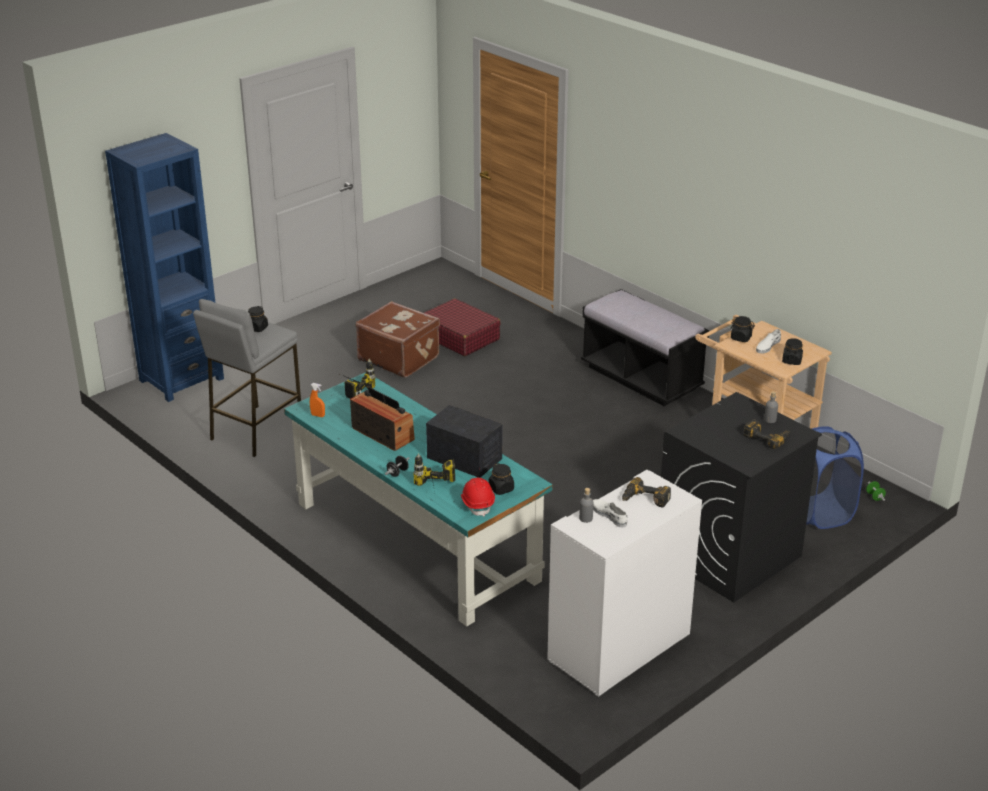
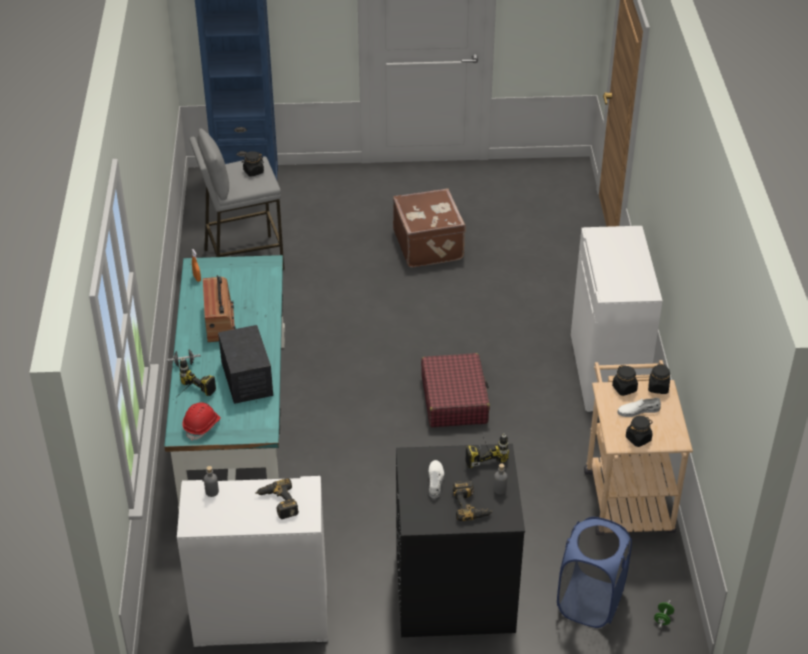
camera: 40 degrees right, 10 degrees up
power drill [342,359,375,399] -> power drill moved to [466,429,509,468]
red suitcase [424,299,501,356] -> red suitcase moved to [421,353,490,427]
black jar [488,463,514,495] -> black jar moved to [648,364,670,394]
black bench [581,289,709,406] -> white cabinet [571,226,663,413]
white shoe [593,499,628,528] -> white shoe moved to [428,460,444,498]

